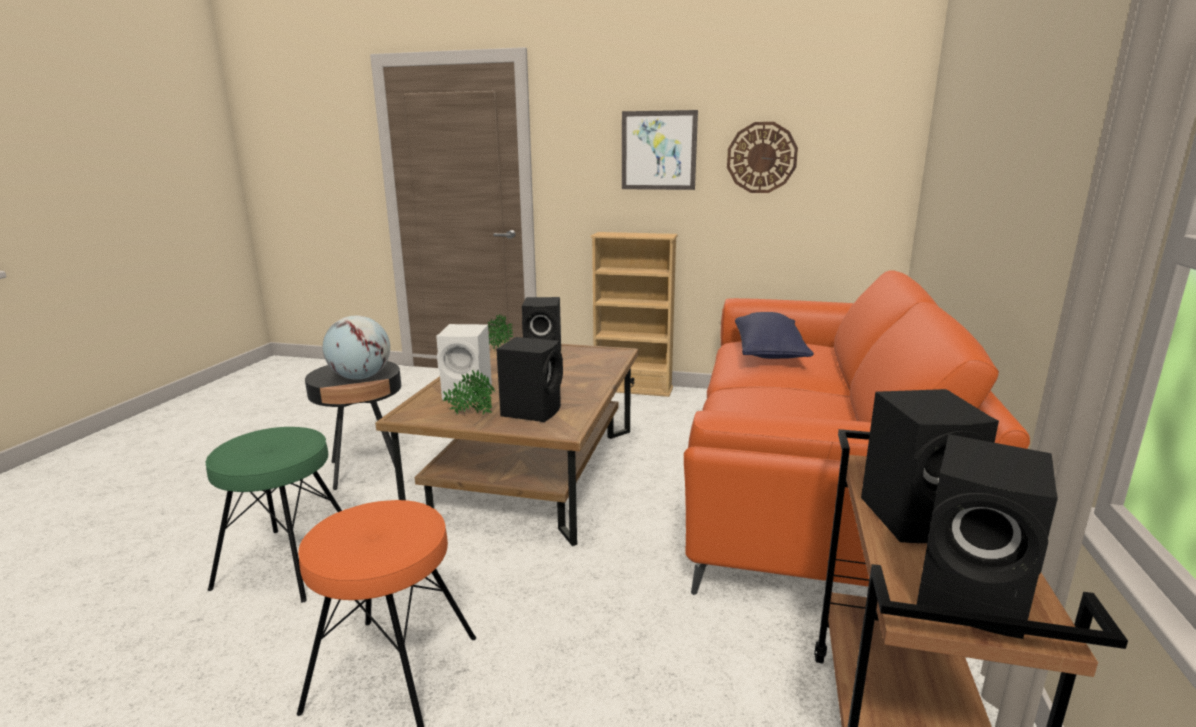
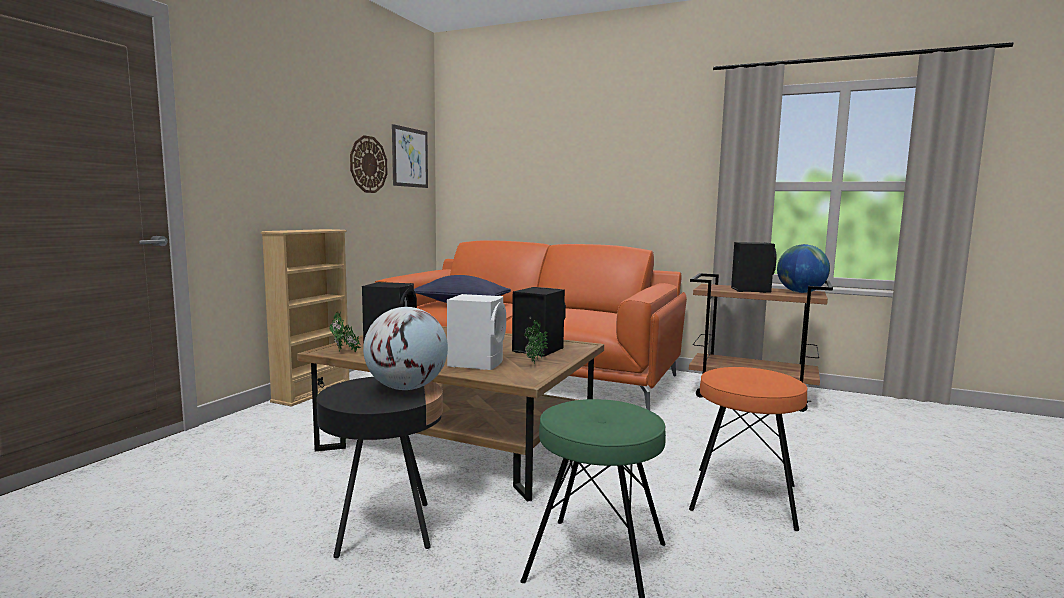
camera: 80 degrees left, 10 degrees down
picture [622,110,698,190] -> picture moved to [392,124,428,188]
black speaker [916,434,1058,639] -> globe [777,244,830,293]

